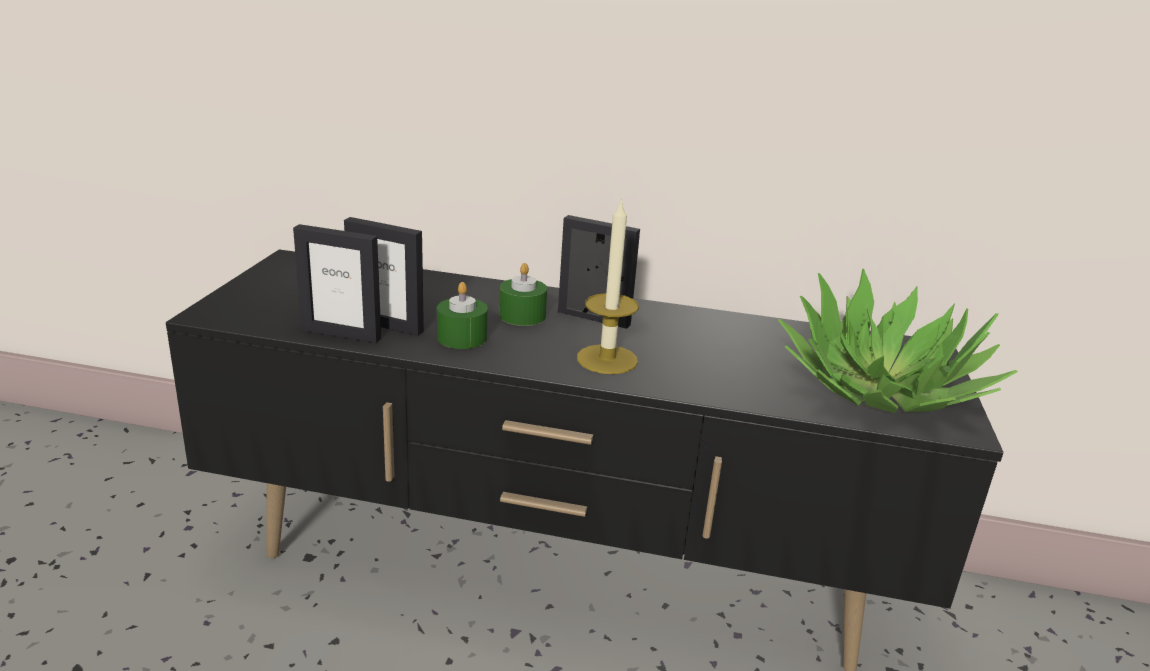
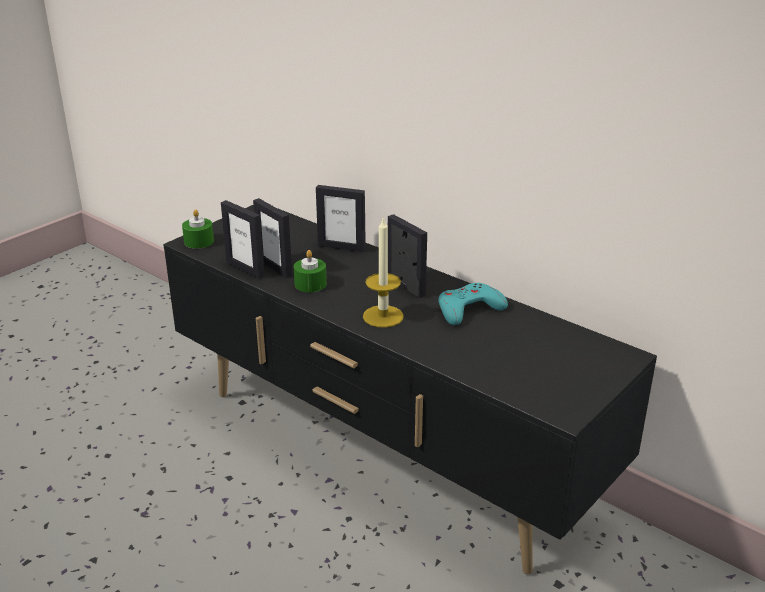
camera: 30 degrees right, 5 degrees up
green candle [499,263,547,326] -> green candle moved to [182,209,214,249]
potted plant [778,269,1018,413] -> none
none -> picture frame [316,185,366,252]
none -> turquoise game controller [438,283,508,325]

